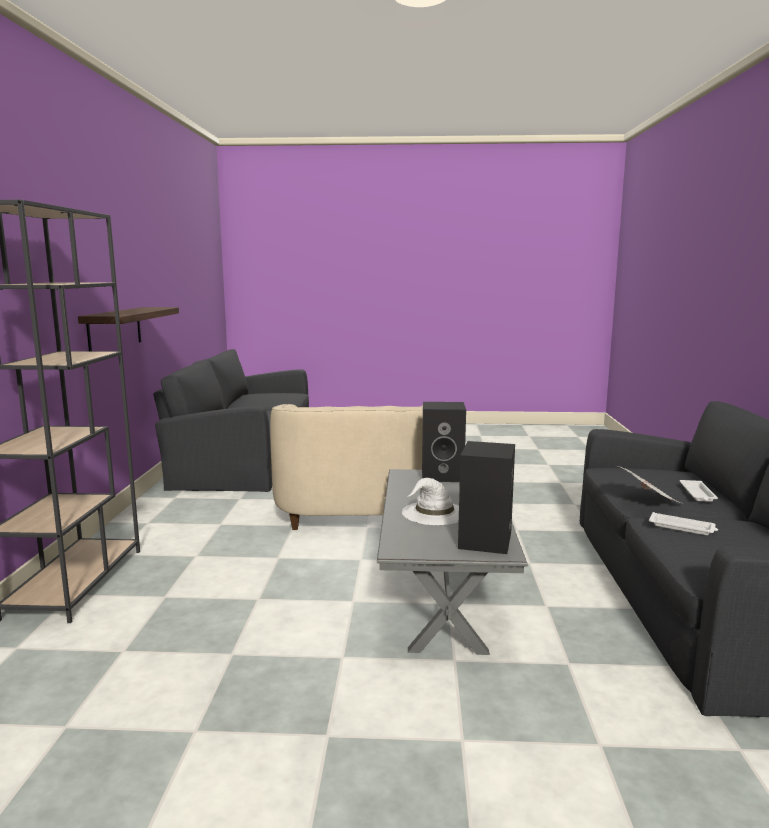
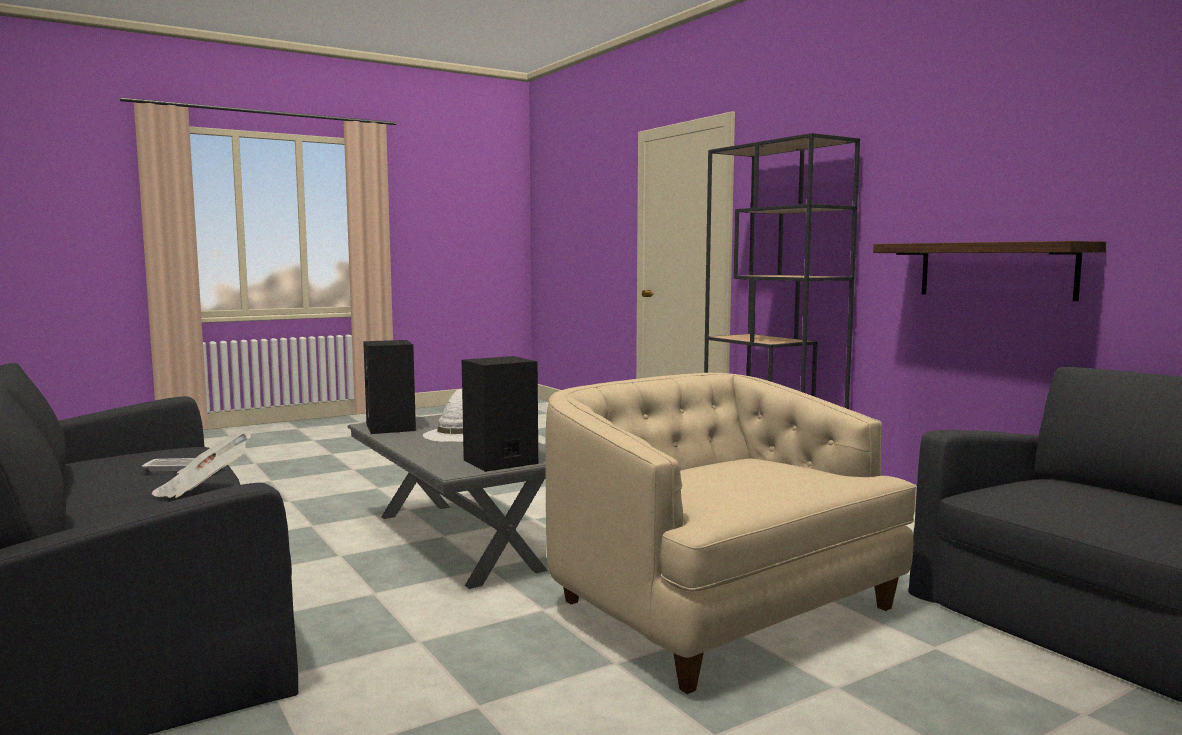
camera: 145 degrees right, 5 degrees down
white tray [680,480,718,502] -> none

